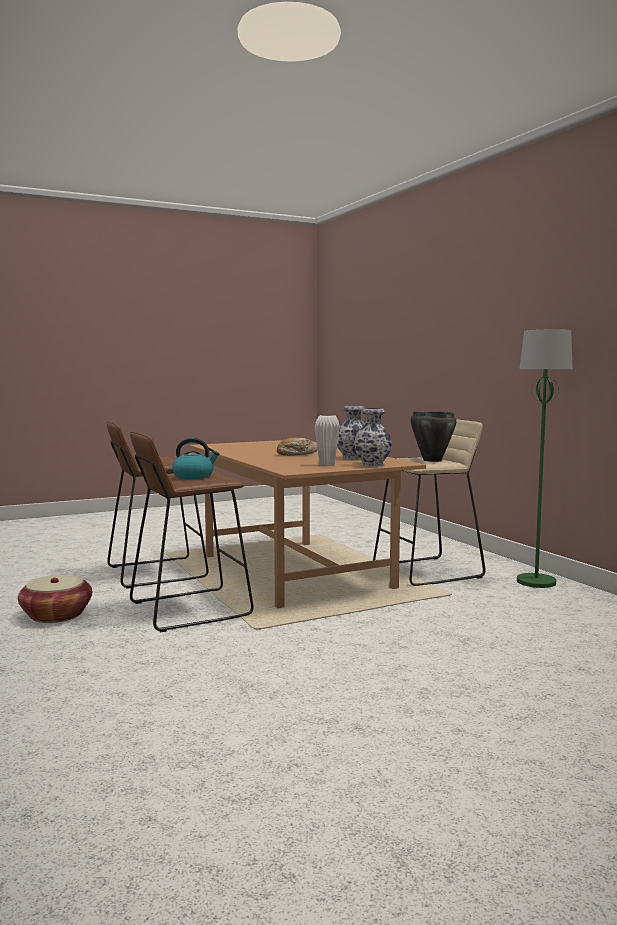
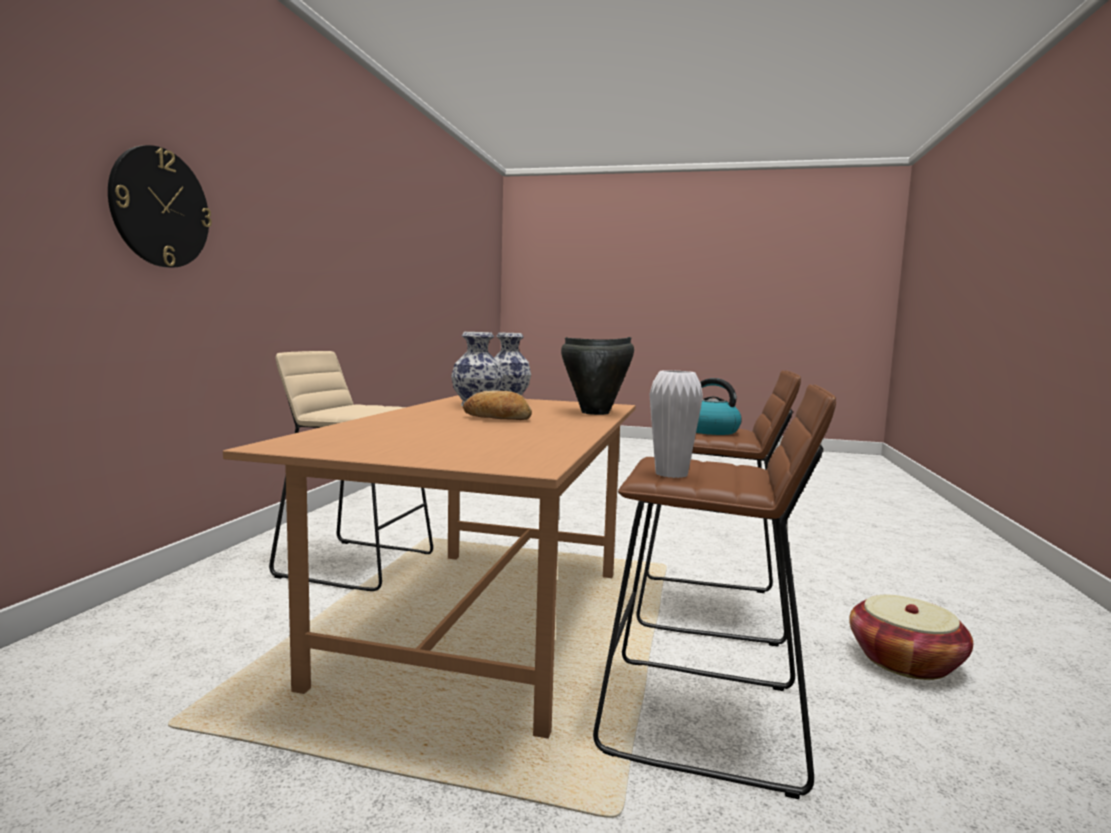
camera: 140 degrees left, 0 degrees up
white vase [315,415,340,466] -> white vase moved to [650,370,703,478]
black cooking pot [411,411,456,462] -> black cooking pot moved to [561,337,634,415]
green floor lamp [517,329,573,588] -> none
none -> wall clock [108,145,212,268]

